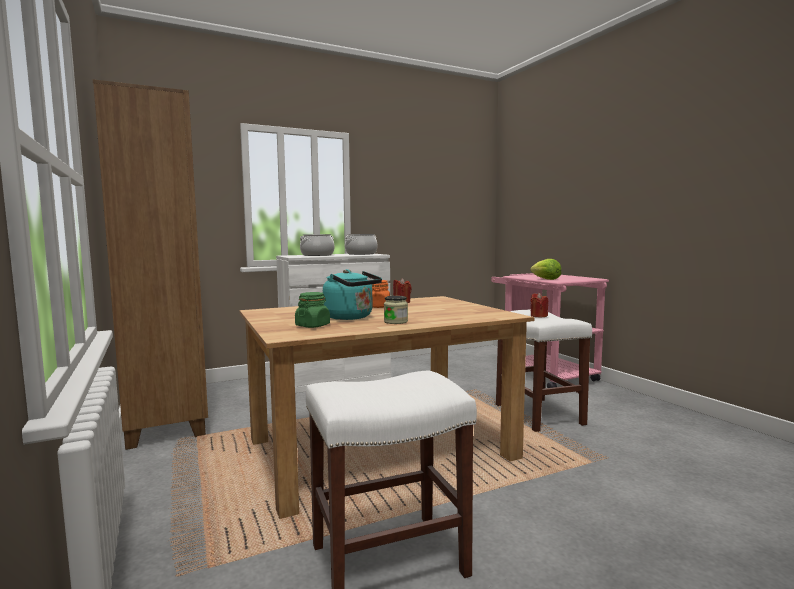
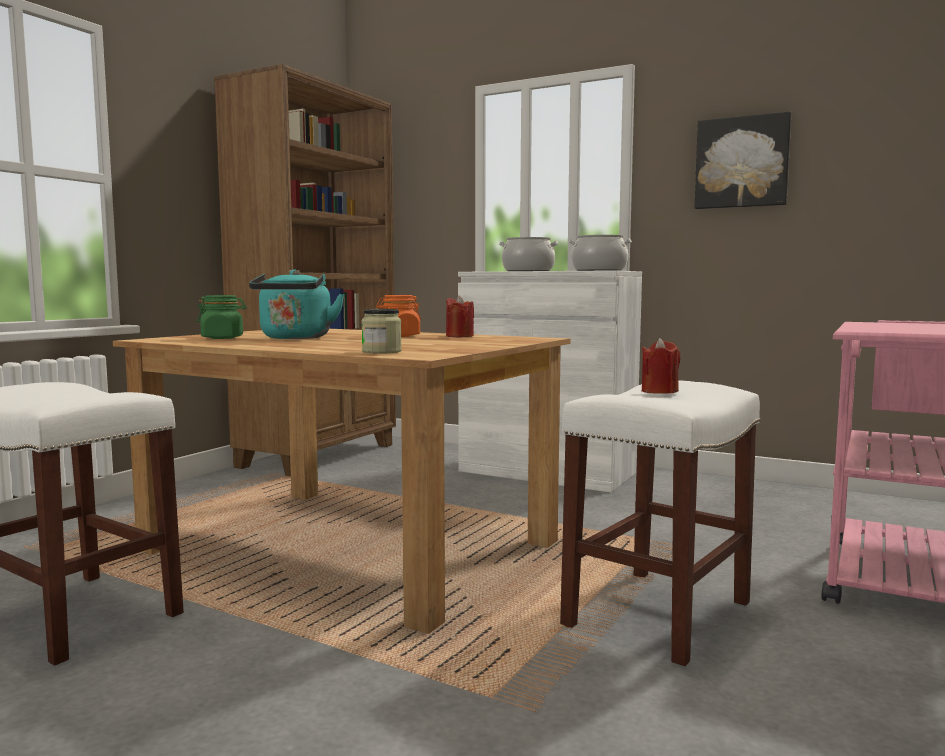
camera: 55 degrees right, 0 degrees up
jar [384,296,408,324] -> jar moved to [361,309,402,353]
lettuce [530,259,562,280] -> none
none -> picture [694,112,791,209]

